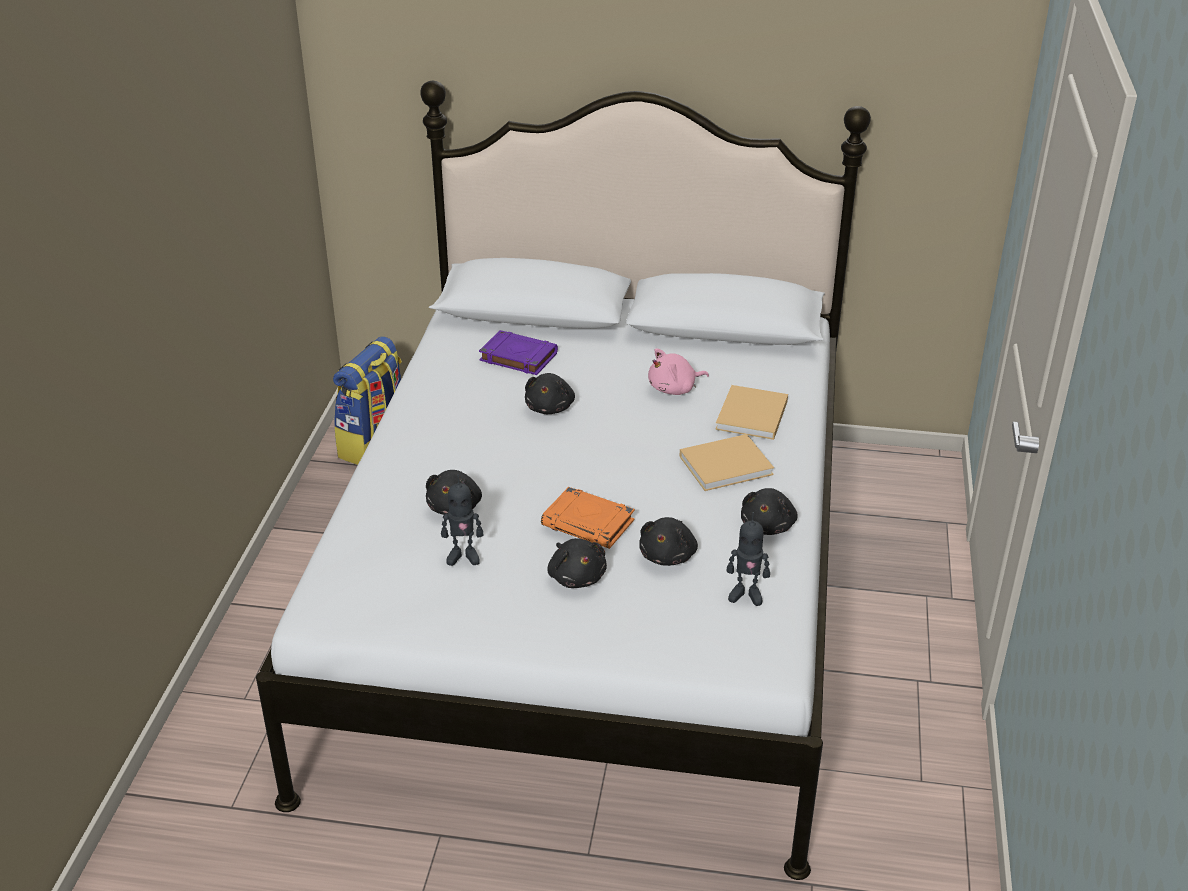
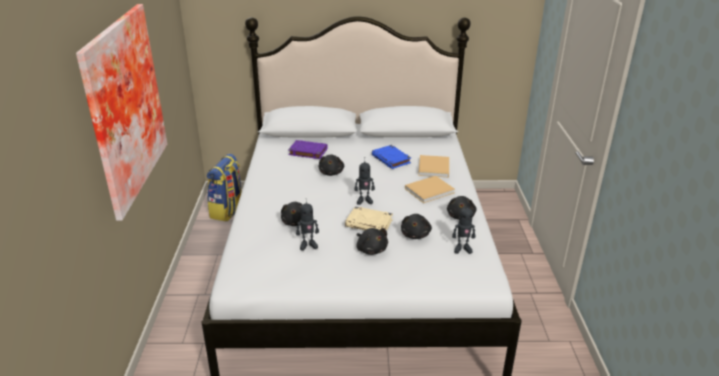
camera: 10 degrees left, 5 degrees down
orange book [541,487,635,549] -> beige book [345,206,393,231]
pink plush toy [648,349,709,395] -> blue book [372,145,411,169]
none -> picture [76,4,167,221]
none -> toy robot [354,162,375,205]

